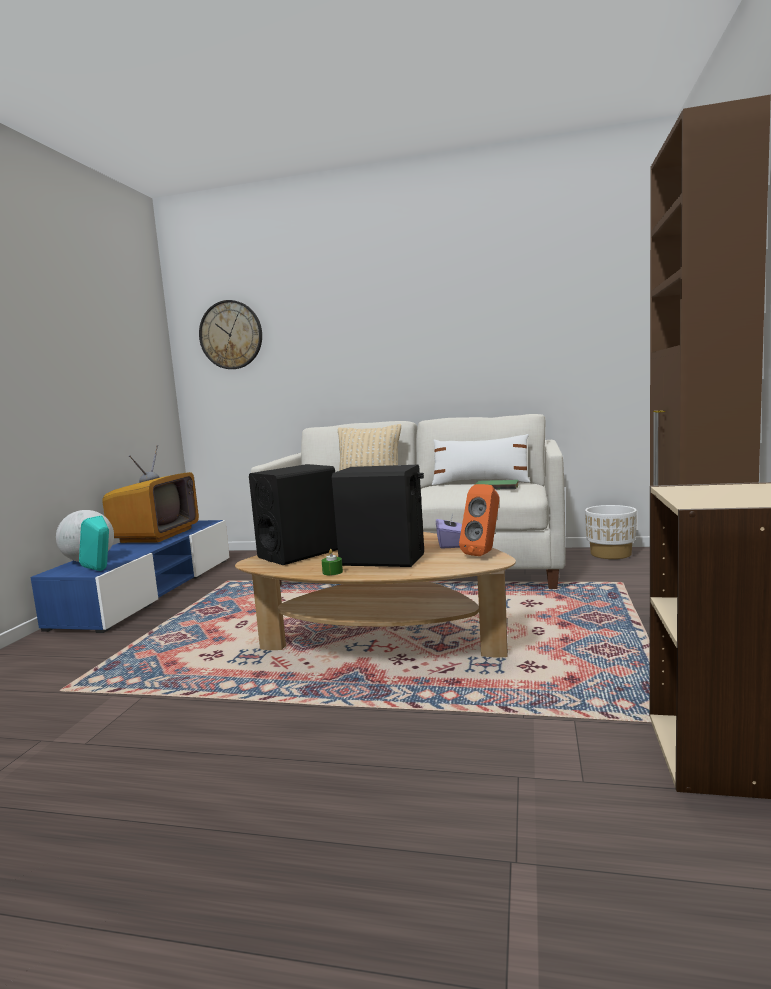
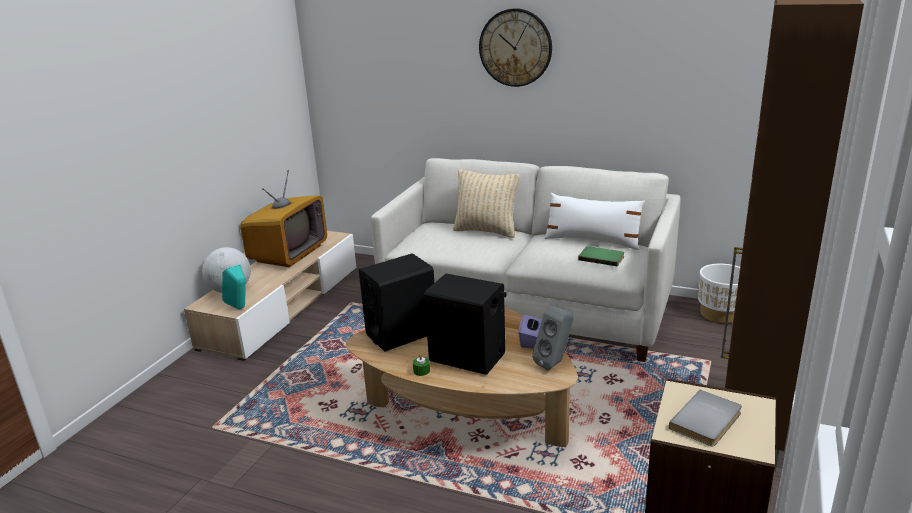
camera: 10 degrees right, 15 degrees up
blue tv stand [30,520,230,633] -> beige tv stand [184,231,357,361]
wall clock [199,300,262,369] -> wall clock moved to [479,8,552,87]
orange speaker [459,484,500,556] -> grey speaker [532,306,574,370]
none -> grey book [669,390,742,446]

